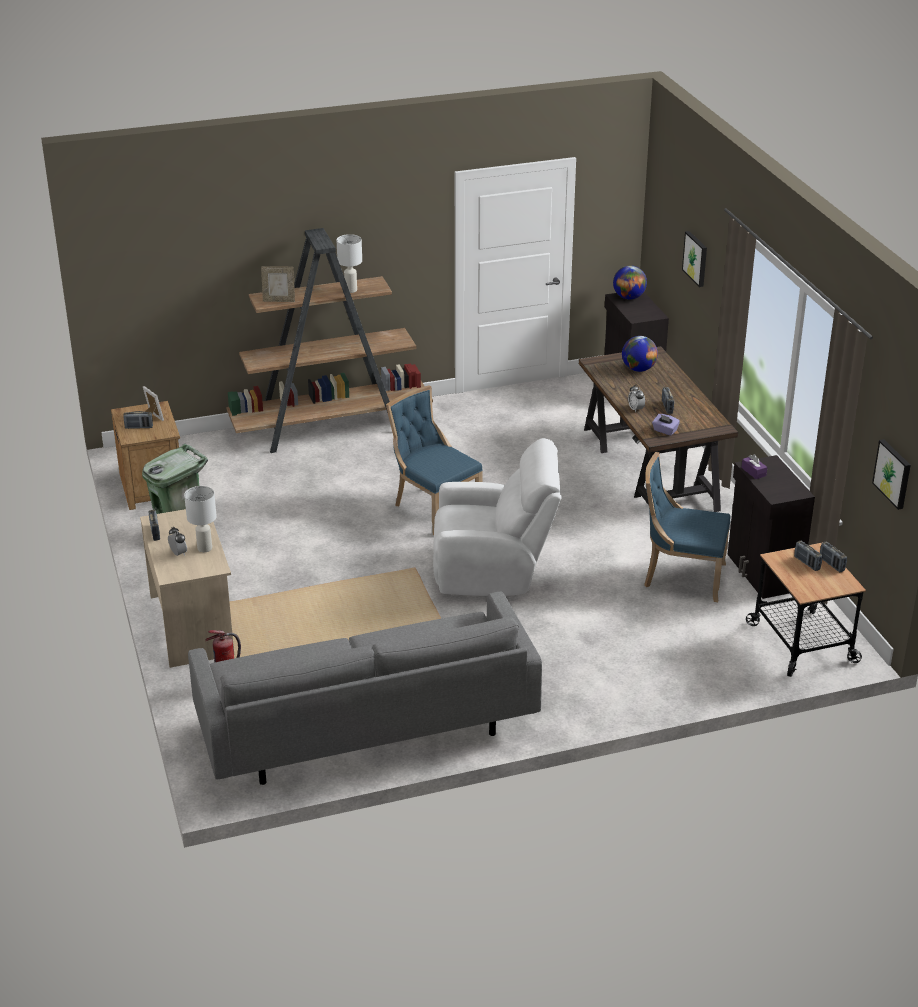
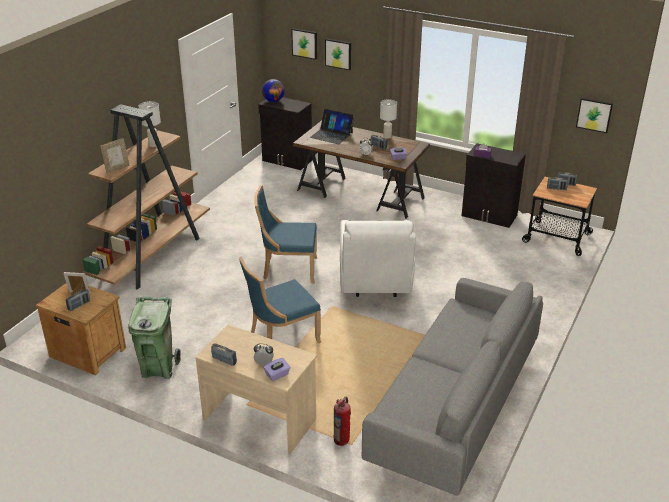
camera: 45 degrees left, 0 degrees up
white table lamp [184,486,217,552] -> white table lamp moved to [380,99,397,139]
white armchair [433,438,562,596] -> white armchair turned 135 degrees clockwise [340,220,416,297]
globe [622,336,658,372] -> laptop [310,109,354,144]
blue chair [644,452,731,602] -> blue chair moved to [239,256,321,343]
none -> purple tissue box [264,358,290,381]
none -> picture [291,28,317,60]

